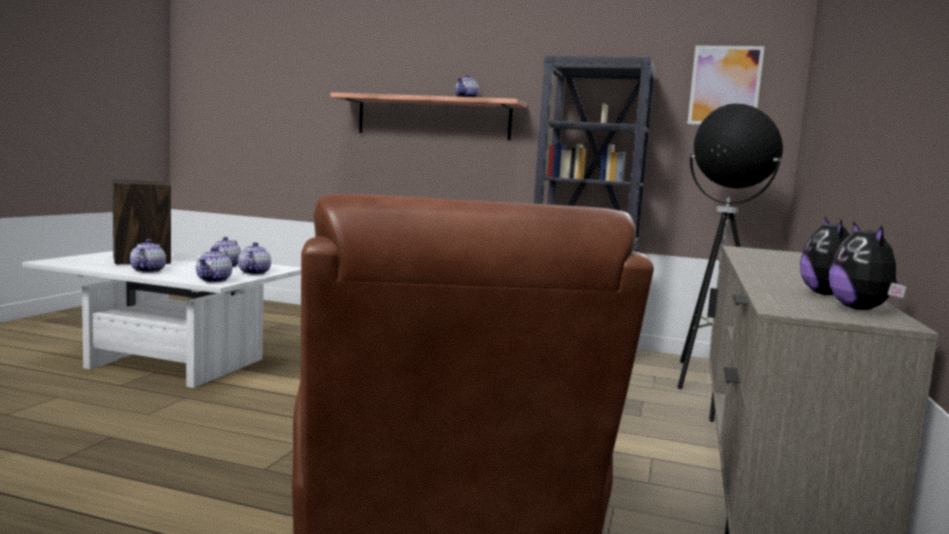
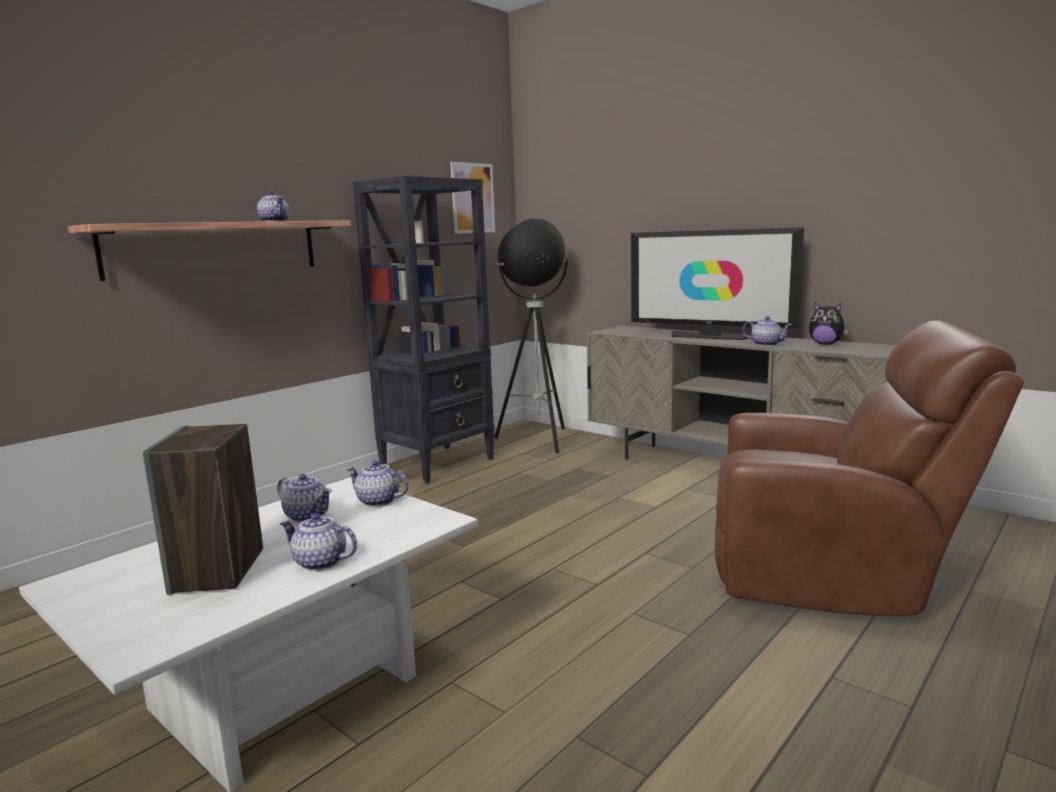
camera: 65 degrees left, 5 degrees up
teapot [196,247,232,282] -> teapot moved to [742,316,792,346]
plush toy [829,221,906,310] -> none
none -> television [631,227,804,340]

